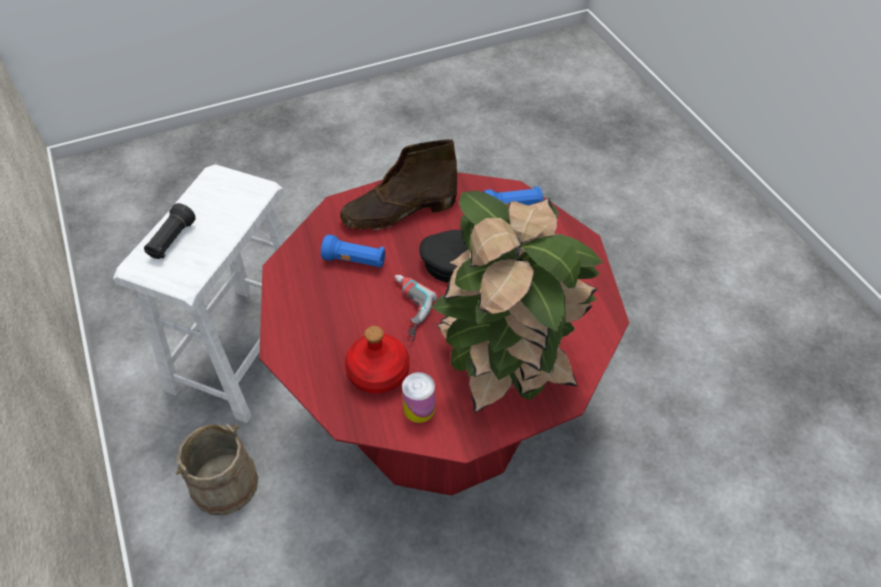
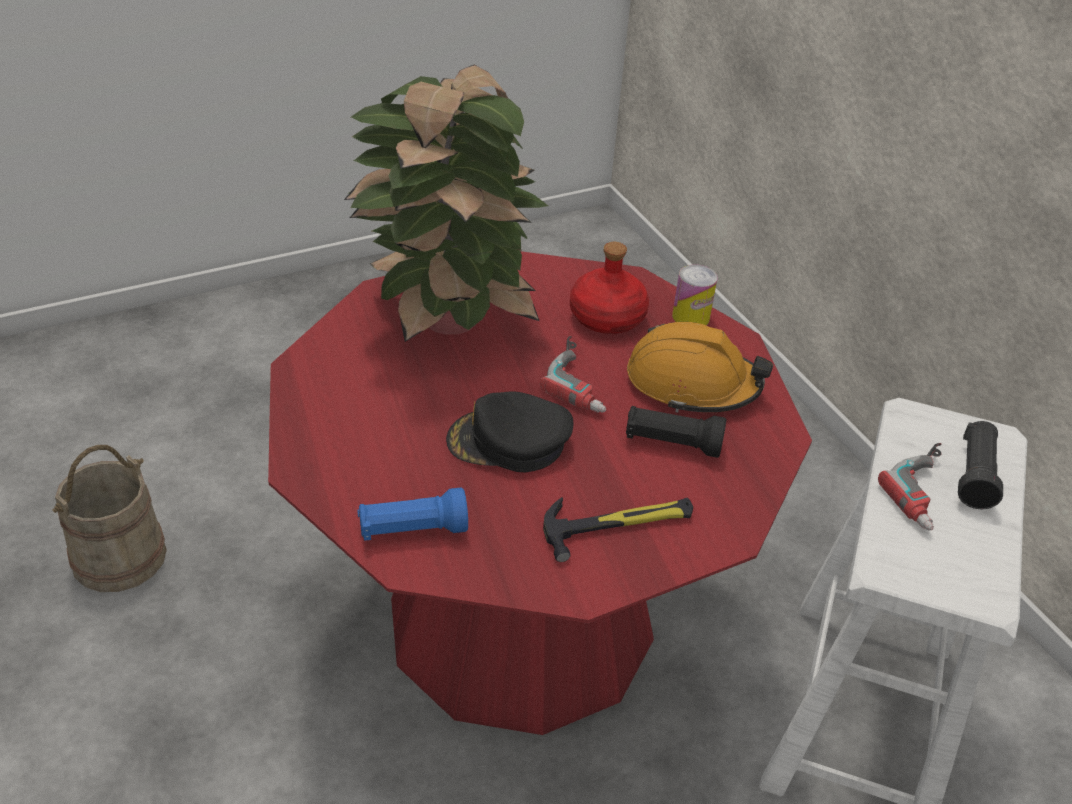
camera: 175 degrees right, 10 degrees down
beige bucket [175,424,258,515] -> beige bucket moved to [52,445,167,592]
blue flashlight [321,234,385,268] -> black flashlight [626,406,726,458]
brown boot [340,139,457,230] -> hammer [543,497,693,562]
can [402,372,435,423] -> can moved to [672,265,718,325]
none -> orange hard hat [627,322,773,413]
none -> power drill [878,443,942,531]

